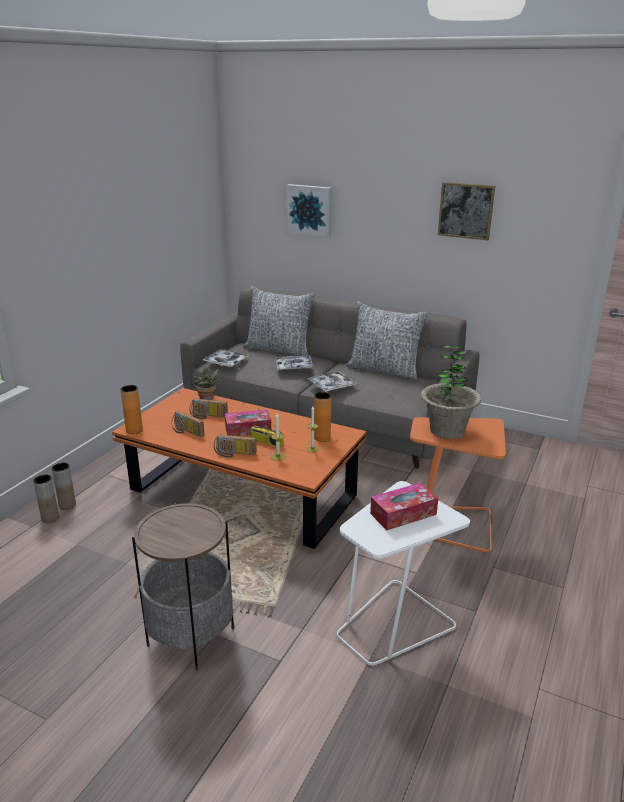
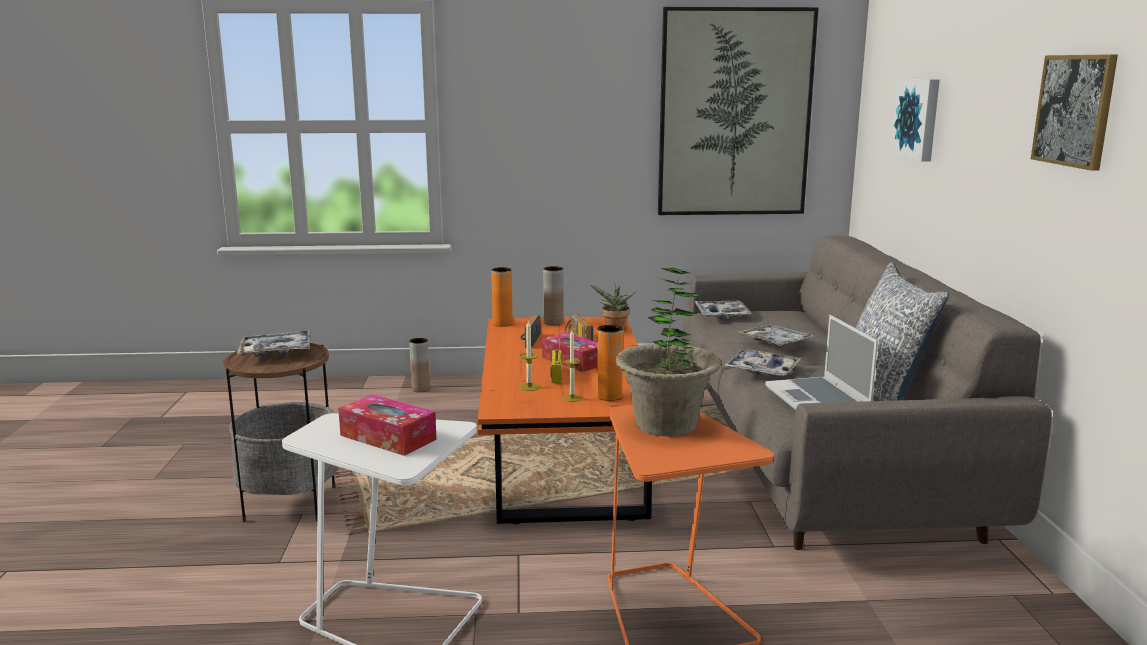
camera: 60 degrees right, 10 degrees down
brown vase [52,463,76,510] -> brown vase moved to [543,266,564,325]
radio [214,435,257,457] -> none
pillow [243,286,315,356] -> none
none -> tray [237,331,311,356]
none -> picture [658,7,819,215]
none -> laptop [765,315,878,410]

